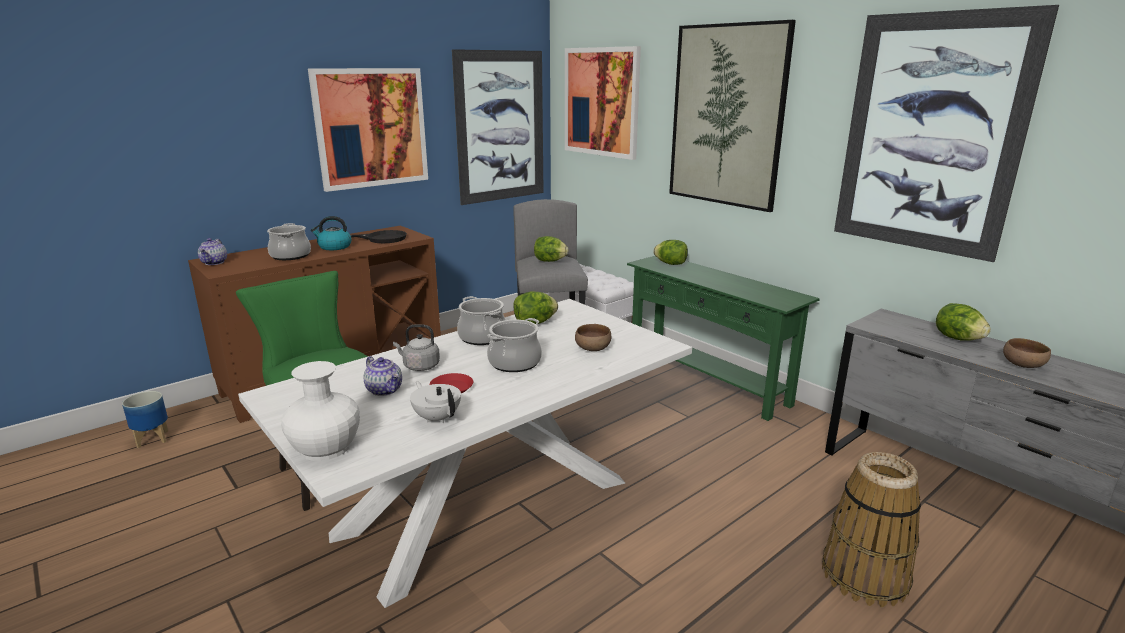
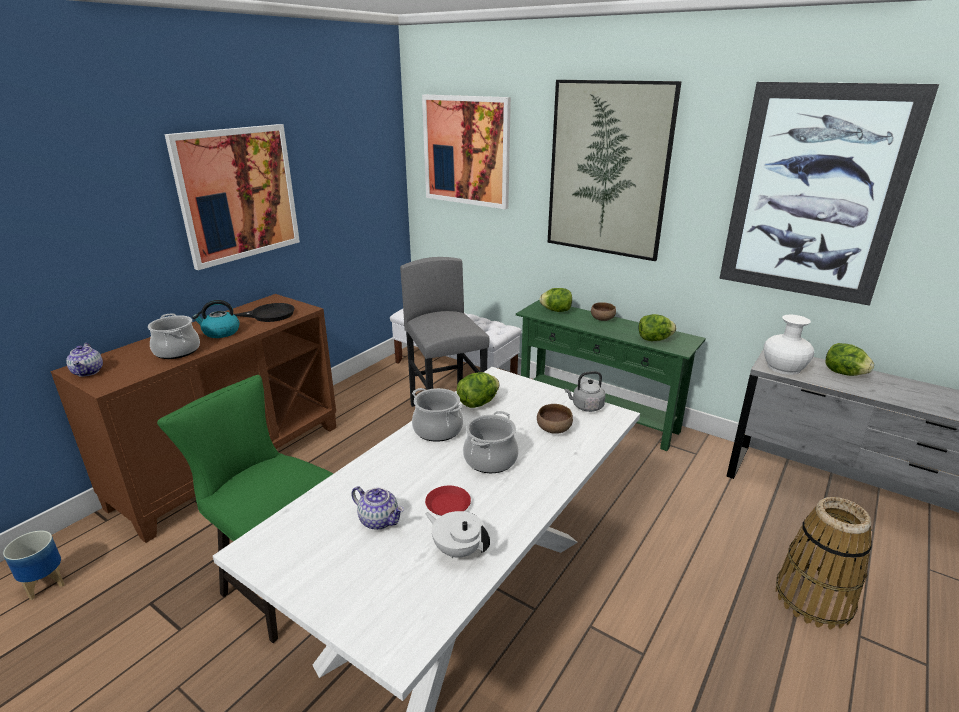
camera: 15 degrees left, 5 degrees up
white vase [281,361,360,461] -> white vase moved to [764,315,814,375]
grey kettle [393,324,440,371] -> grey kettle moved to [565,371,605,412]
picture [452,49,544,205] -> none
lettuce [534,236,568,262] -> lettuce moved to [639,314,676,341]
brown bowl [1003,338,1051,368] -> brown bowl moved to [591,302,616,321]

